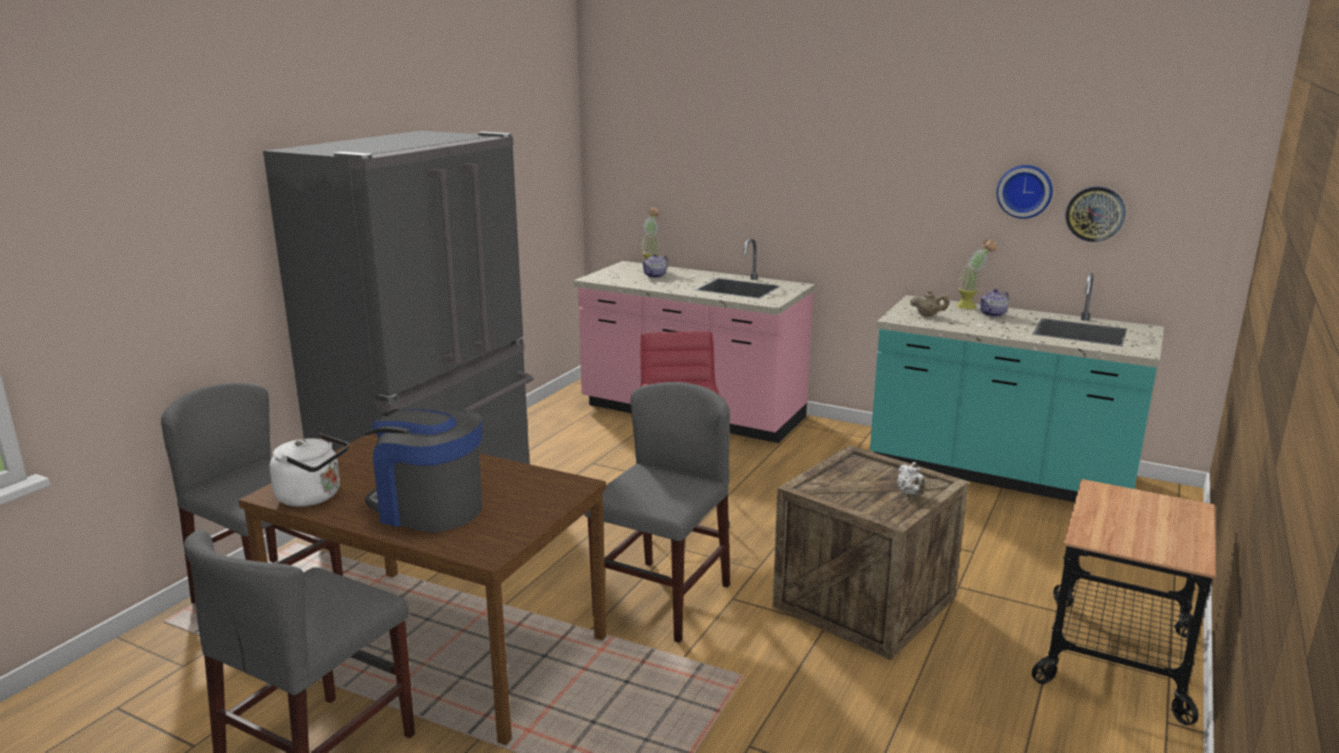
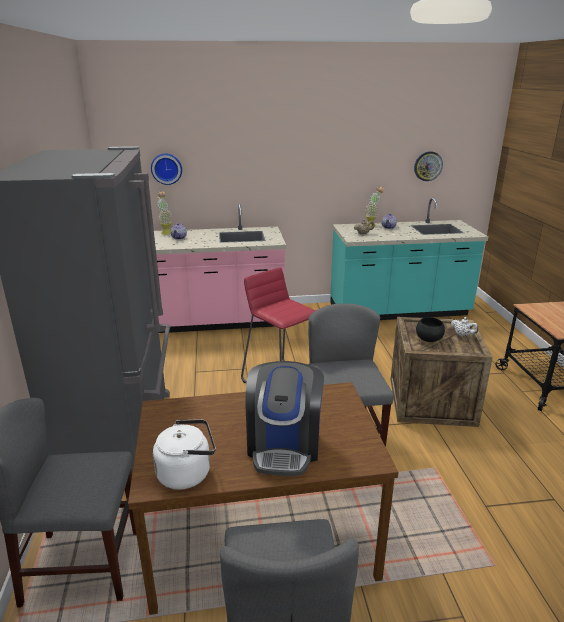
camera: 35 degrees left, 5 degrees up
coffee machine [364,409,482,532] -> coffee machine turned 75 degrees counterclockwise [246,361,324,476]
wall clock [997,165,1053,219] -> wall clock moved to [151,153,182,185]
none -> black bowl [416,317,445,342]

